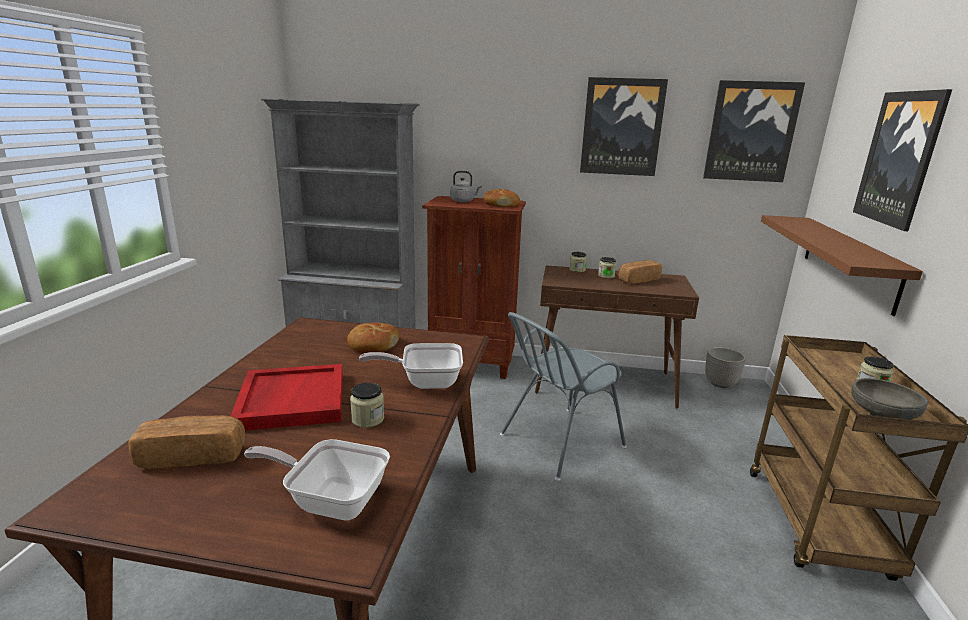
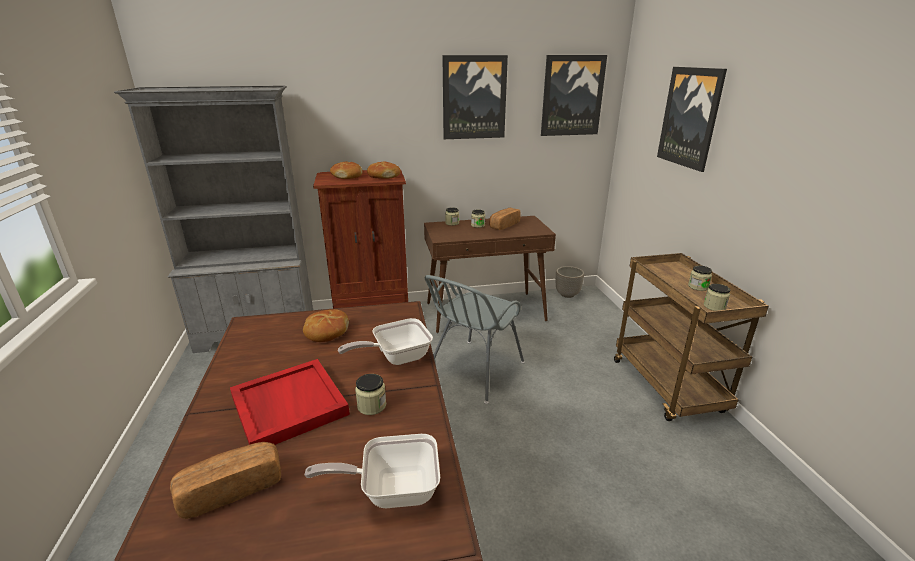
camera: 20 degrees left, 5 degrees up
grey kettle [450,171,482,202] -> bread [330,162,363,179]
brown shelf [761,215,923,316] -> none
grey bowl [851,378,928,419] -> jar [704,284,730,311]

